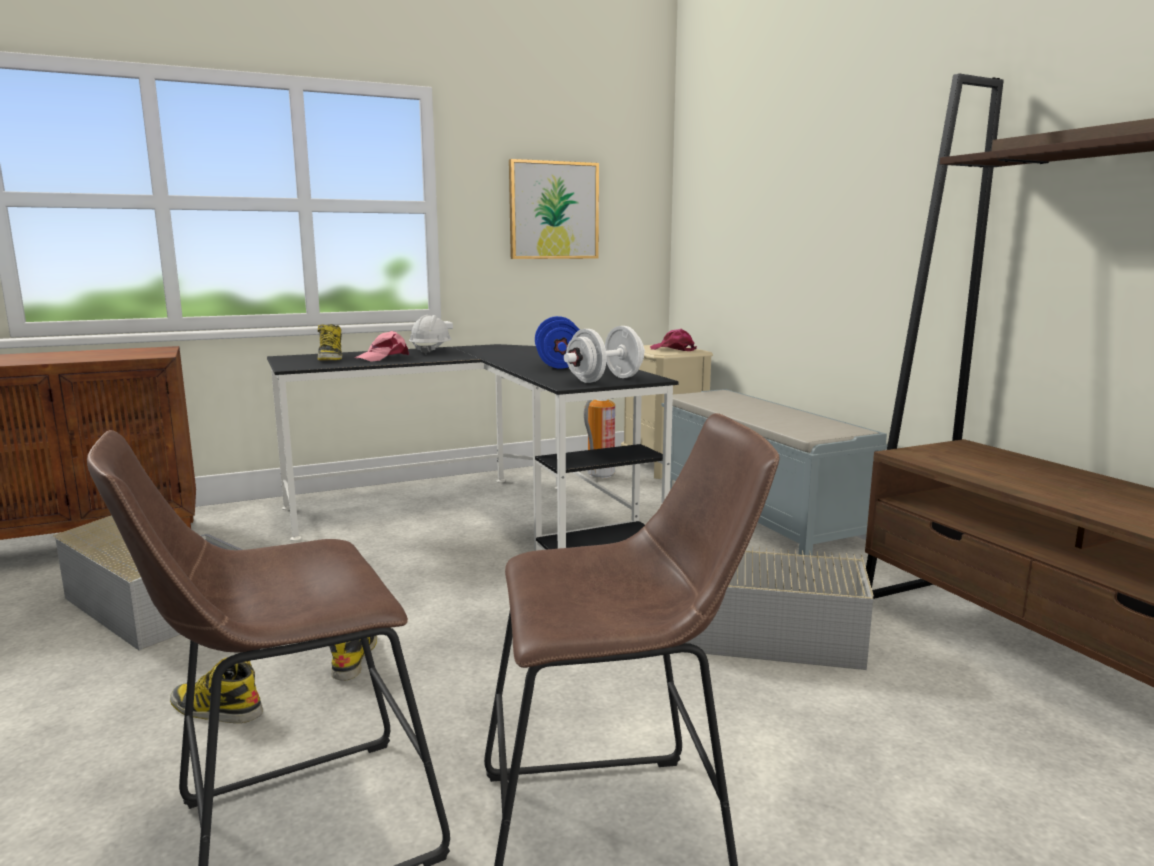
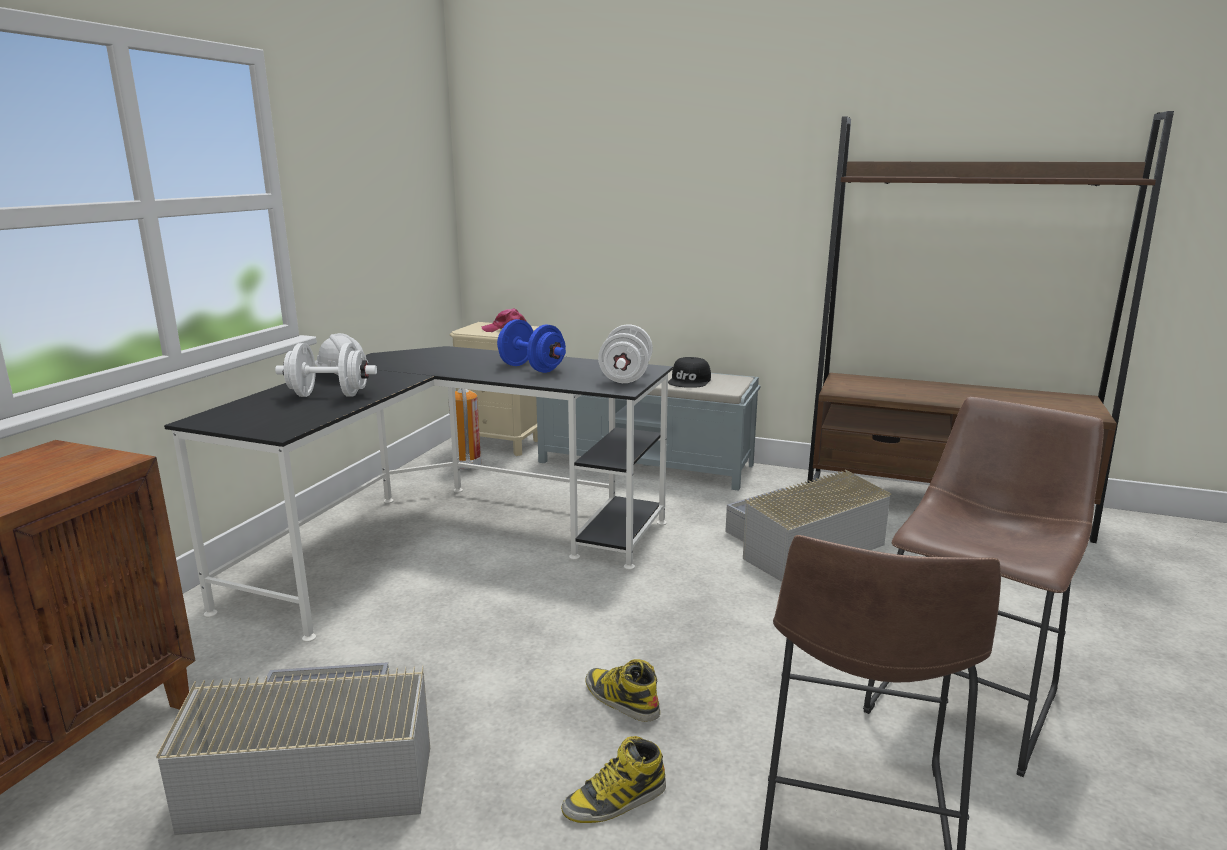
camera: 45 degrees left, 5 degrees up
boot [318,324,342,361] -> none
pink cap [354,331,409,362] -> white dumbbell [275,343,377,397]
picture [509,159,599,259] -> none
none -> black cap [668,357,711,388]

